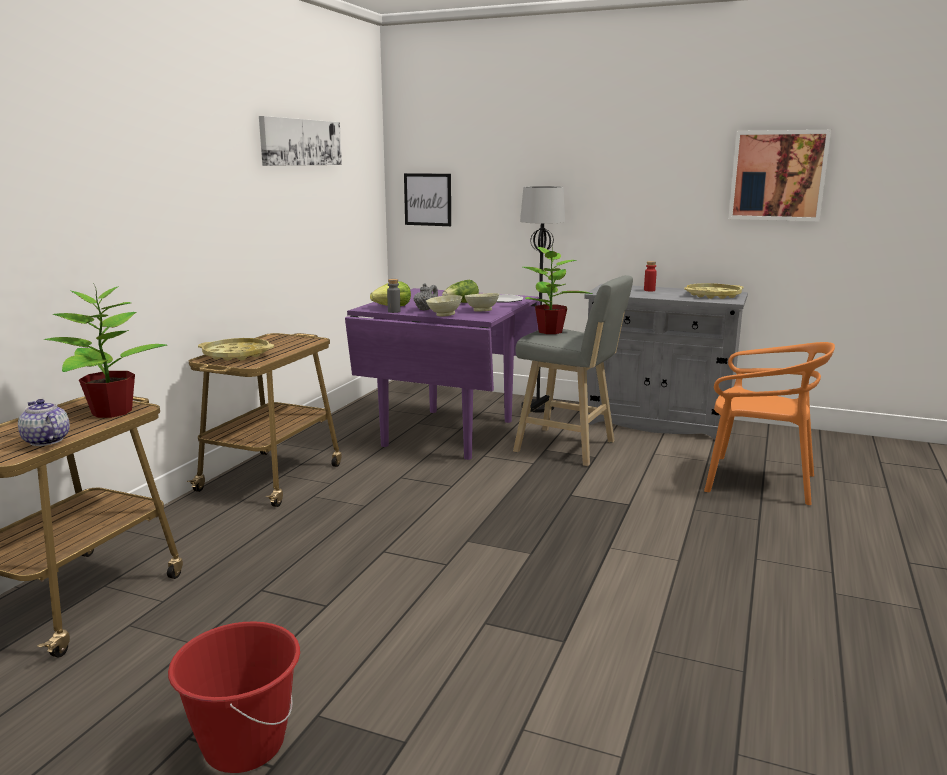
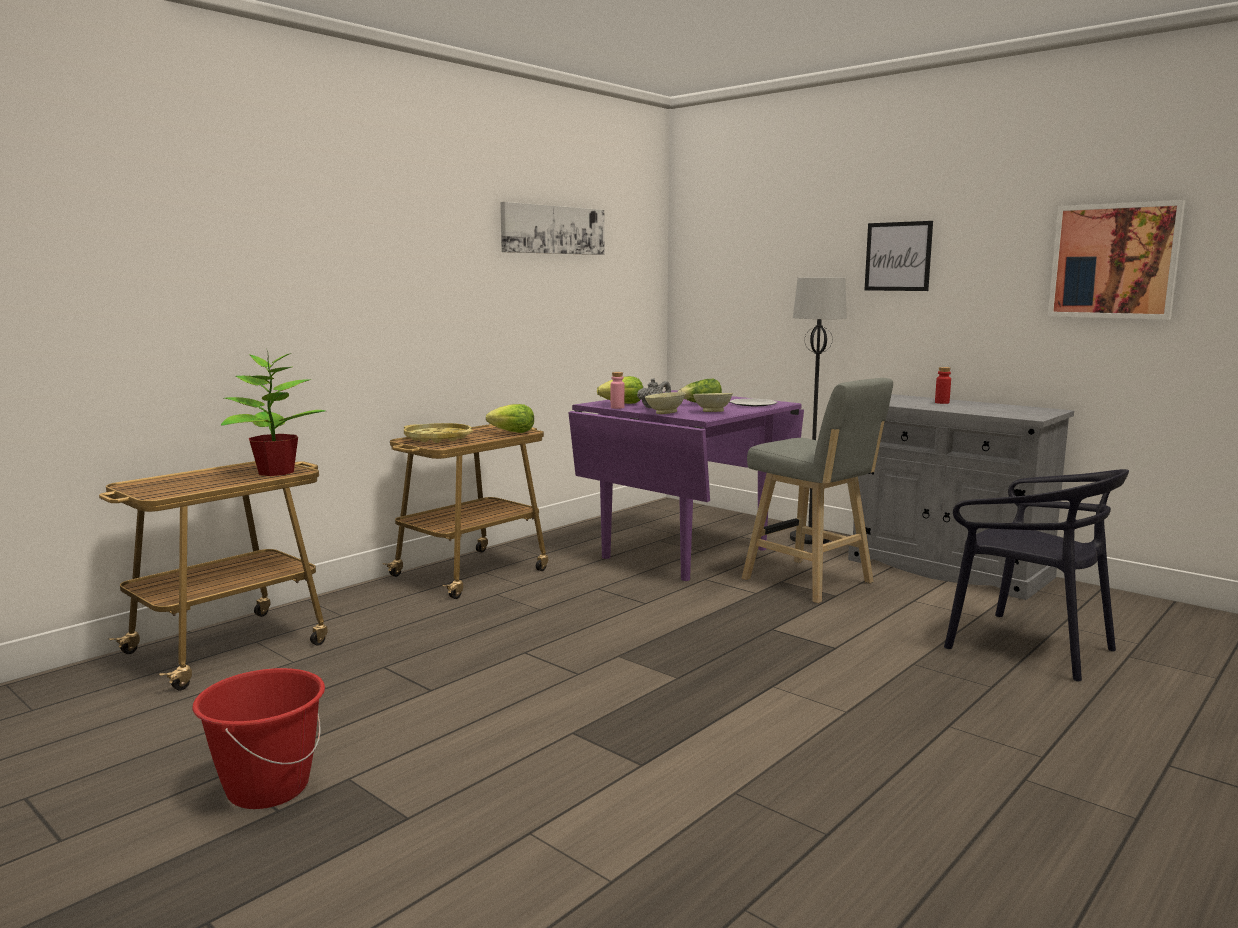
camera: 20 degrees right, 5 degrees down
teapot [18,399,70,446] -> none
grey bottle [387,279,400,313] -> pink bottle [611,372,625,409]
picture [404,173,451,226] -> picture moved to [865,221,933,291]
potted plant [523,245,593,334] -> none
yellow tray [684,283,744,299] -> none
orange chair [704,342,835,505] -> black chair [944,469,1129,682]
none -> lettuce [486,404,534,433]

